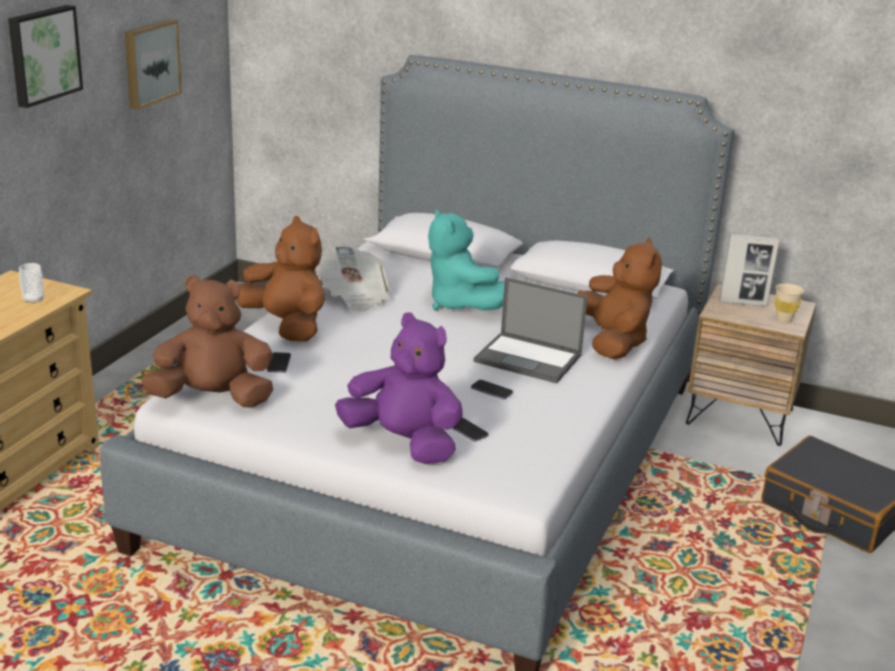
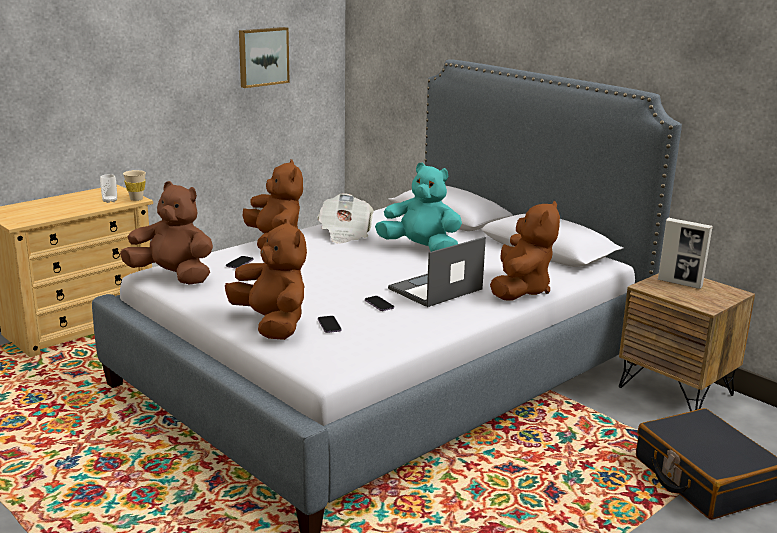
camera: 25 degrees right, 5 degrees down
picture [8,5,83,108] -> none
purple plush toy [335,312,463,464] -> brown plush toy [225,219,307,340]
turquoise plush toy [428,209,505,311] -> turquoise plush toy turned 120 degrees clockwise [375,163,462,252]
laptop [473,277,588,383] -> laptop turned 90 degrees clockwise [388,237,486,307]
beige cup [775,284,804,323] -> beige cup moved to [123,170,146,201]

